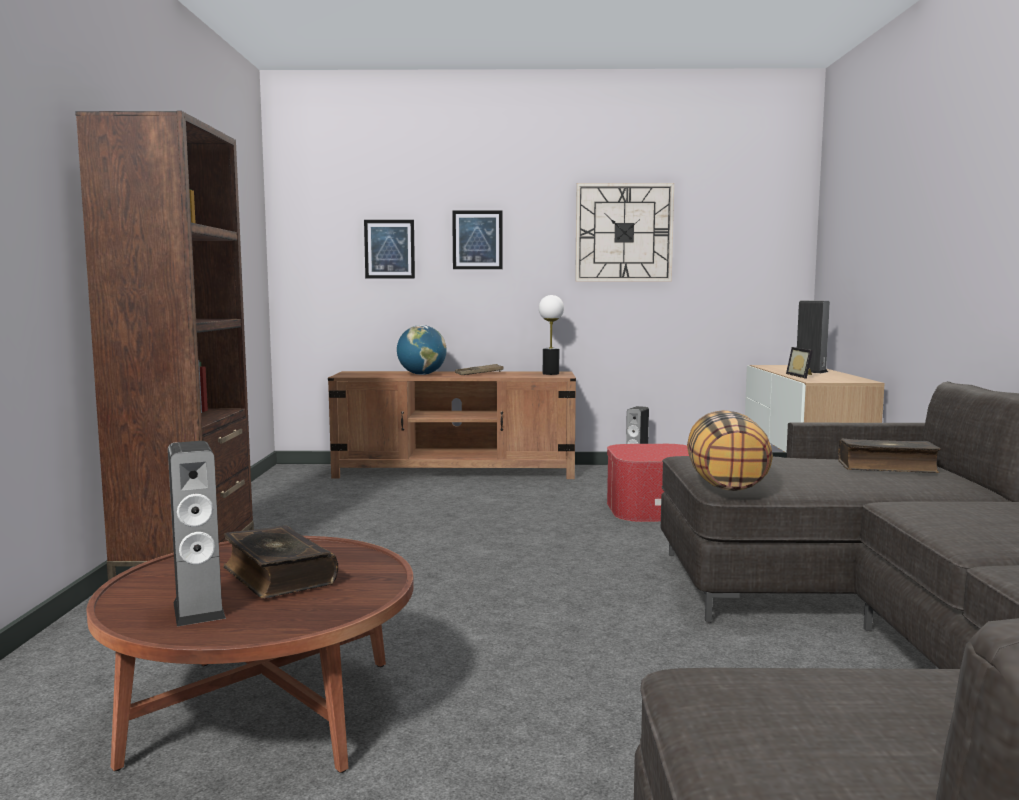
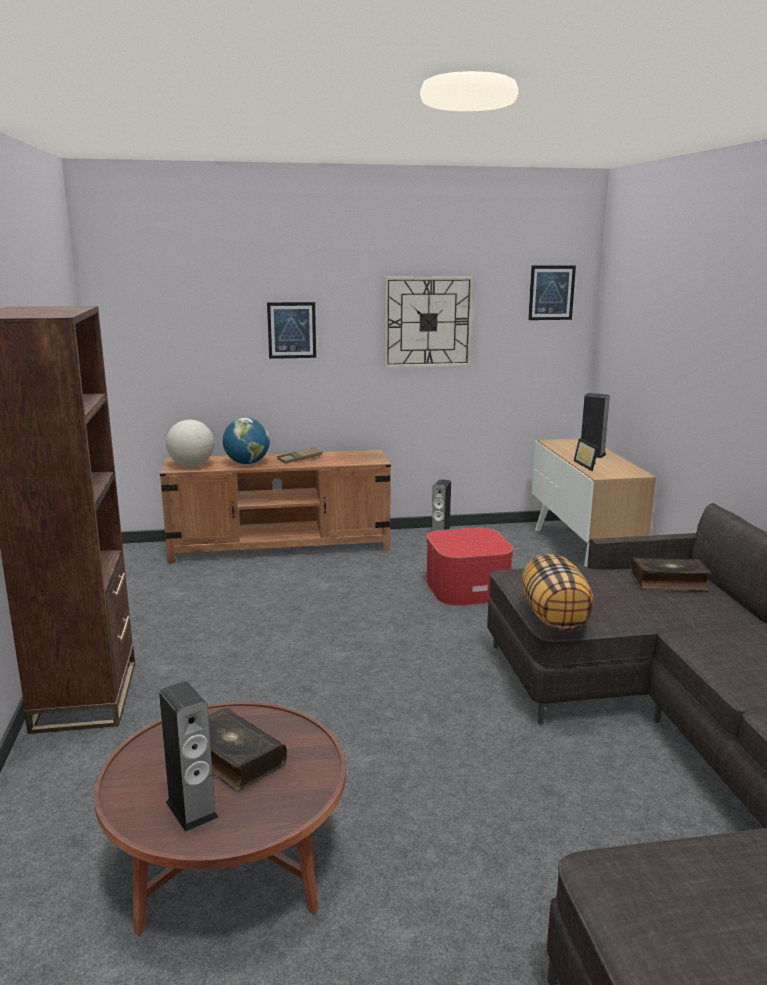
camera: 10 degrees left, 10 degrees up
picture [364,220,415,278] -> picture moved to [528,265,576,320]
table lamp [539,295,564,375] -> none
none -> globe [166,420,214,467]

